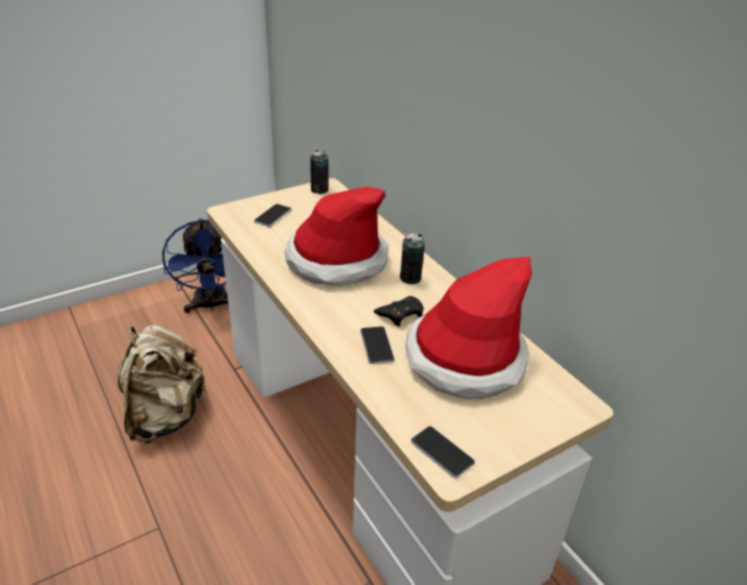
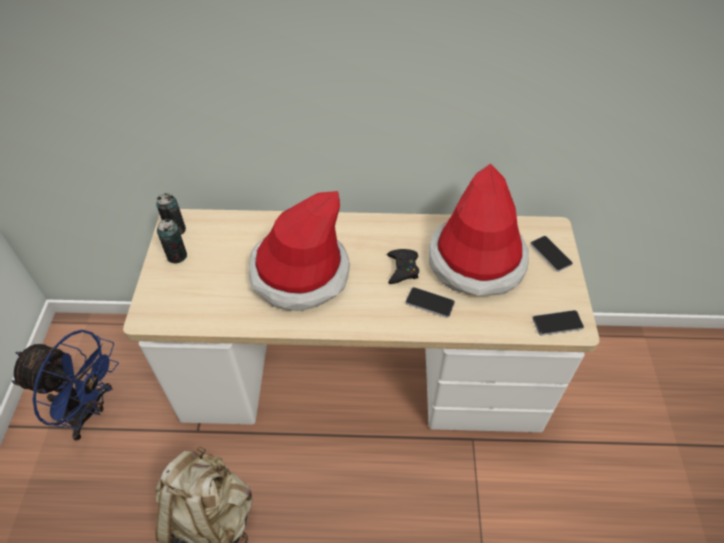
camera: 55 degrees left, 15 degrees up
phone [254,204,292,227] -> phone moved to [530,236,573,272]
can [400,233,425,284] -> can moved to [157,219,187,263]

